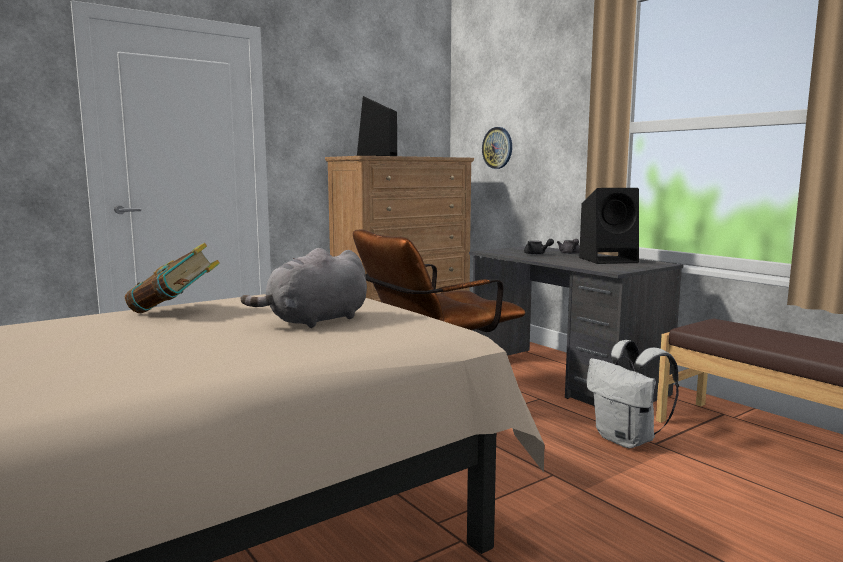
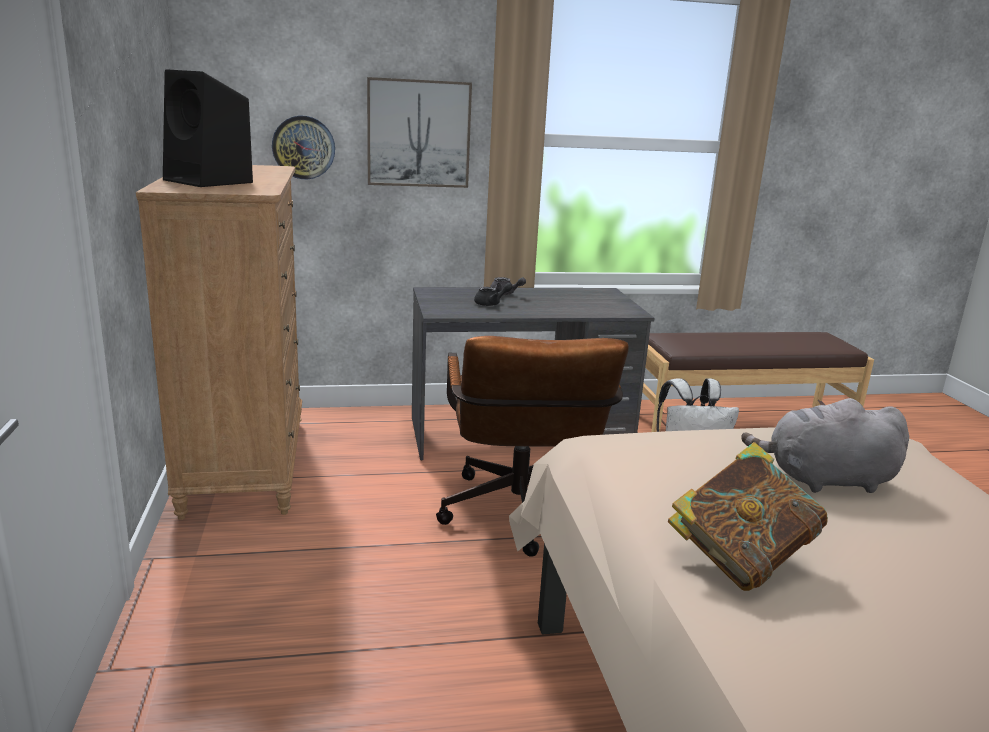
camera: 65 degrees left, 10 degrees up
grey plush toy [240,248,367,328] -> grey plush toy turned 105 degrees clockwise [741,398,909,493]
black speaker [579,188,639,264] -> none
none -> picture [367,77,472,188]

